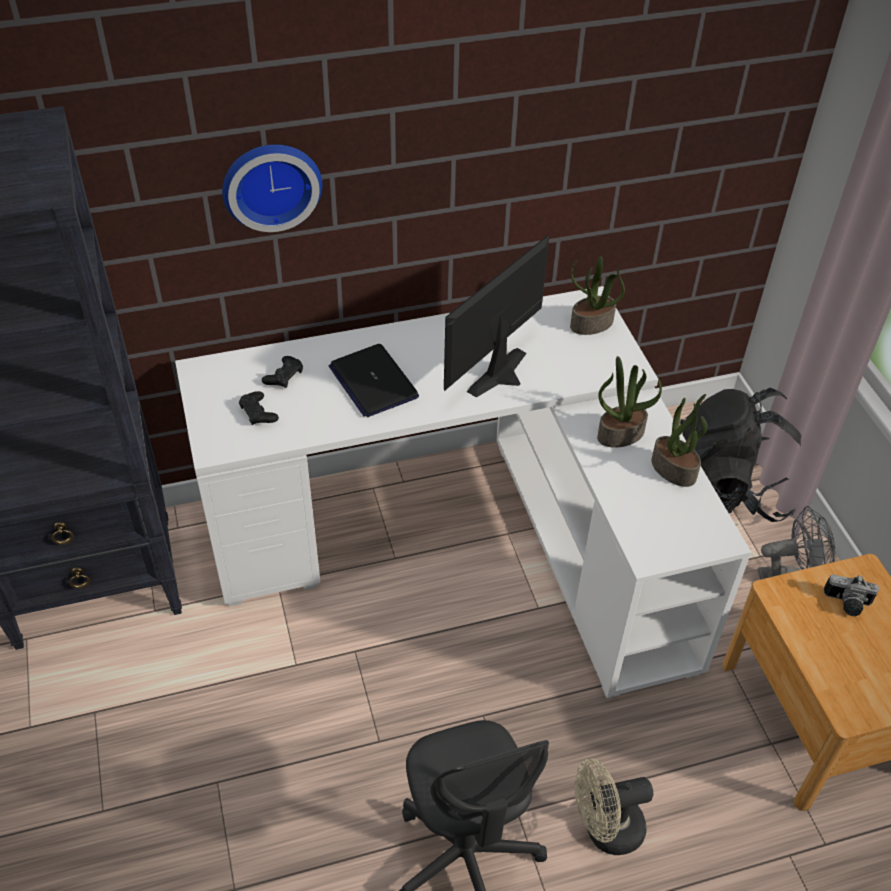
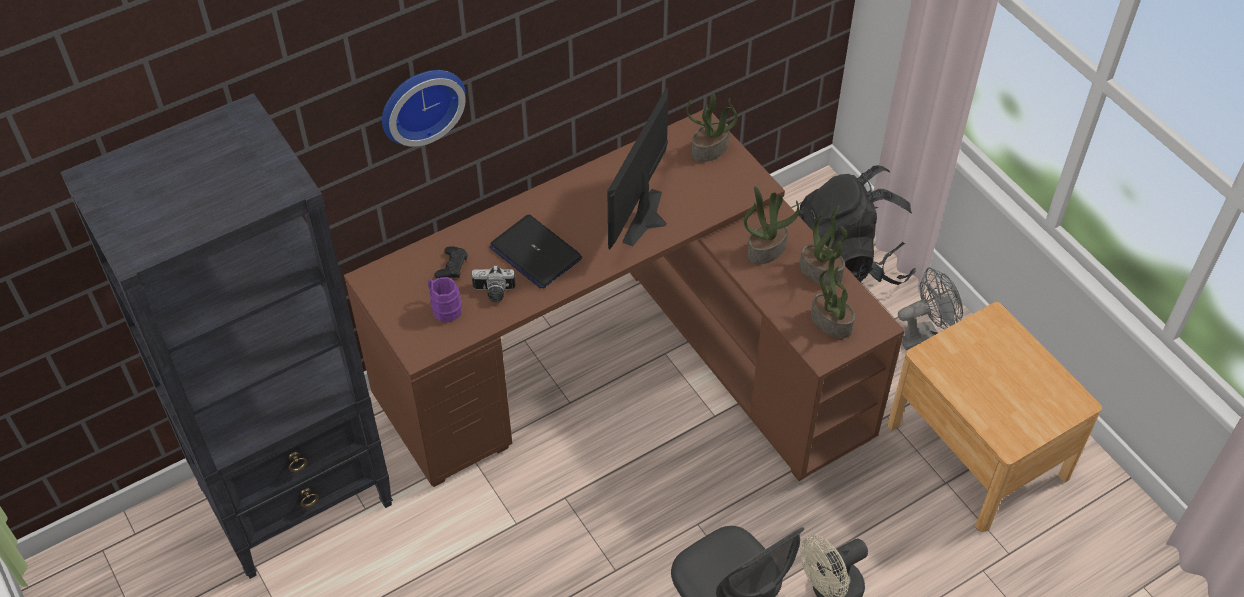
camera: 15 degrees left, 5 degrees up
white desk [175,286,751,699] -> brown desk [344,108,905,487]
black game controller [239,391,279,425] -> purple mug [428,277,462,322]
camera [824,574,879,616] -> camera moved to [472,265,516,302]
none -> potted plant [811,256,855,338]

